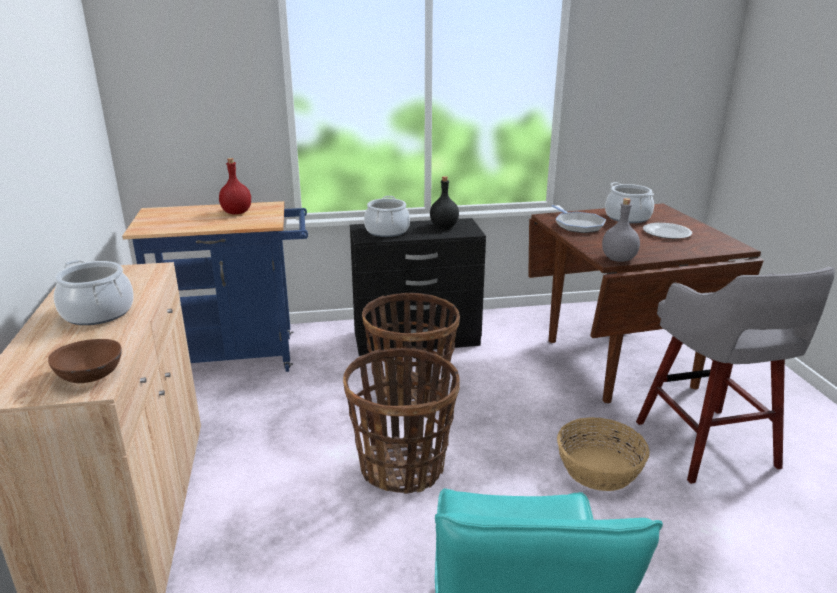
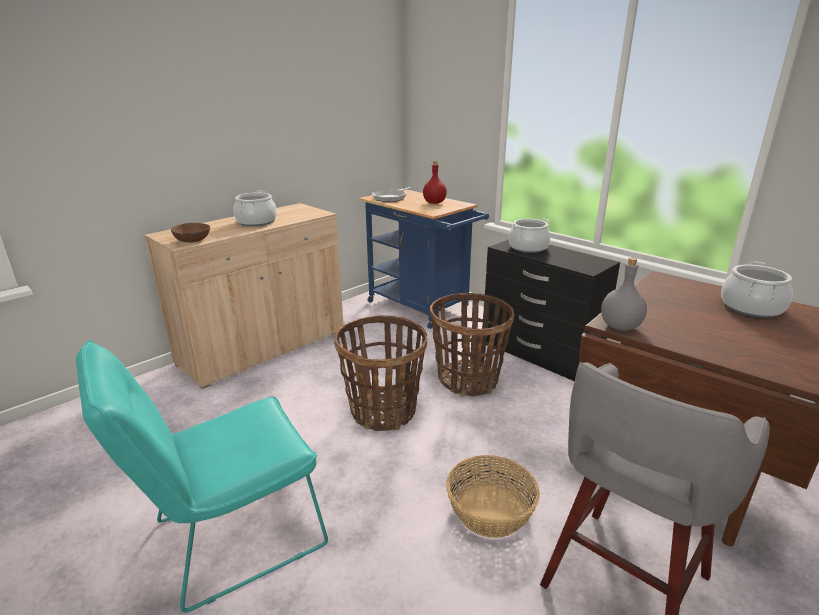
camera: 55 degrees right, 0 degrees up
black bottle [430,176,459,228] -> none
frying pan [552,205,606,233] -> frying pan moved to [372,187,411,202]
plate [643,223,692,239] -> none

